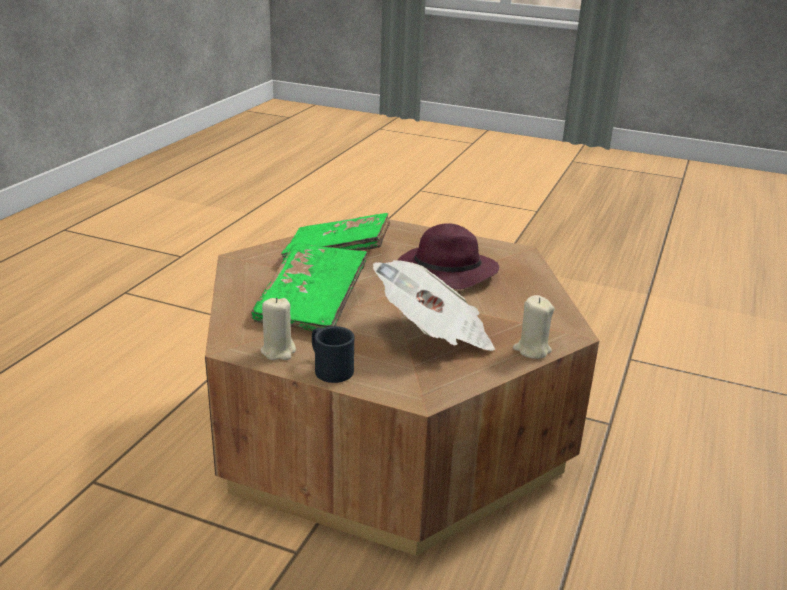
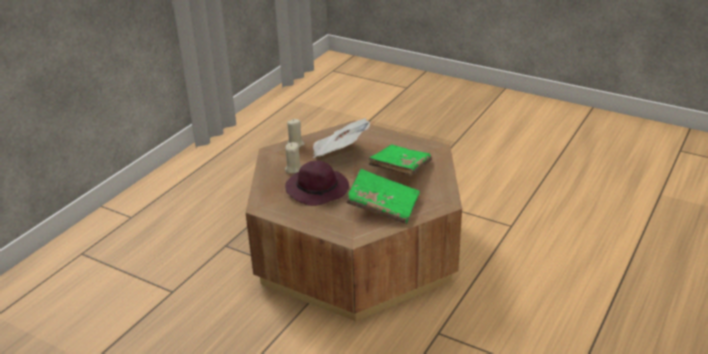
camera: 170 degrees left, 5 degrees up
beige candle [261,297,296,360] -> beige candle moved to [285,142,302,173]
black mug [312,326,354,383] -> none

